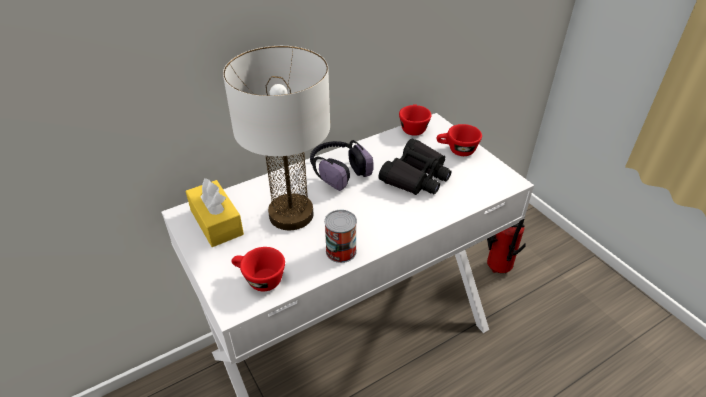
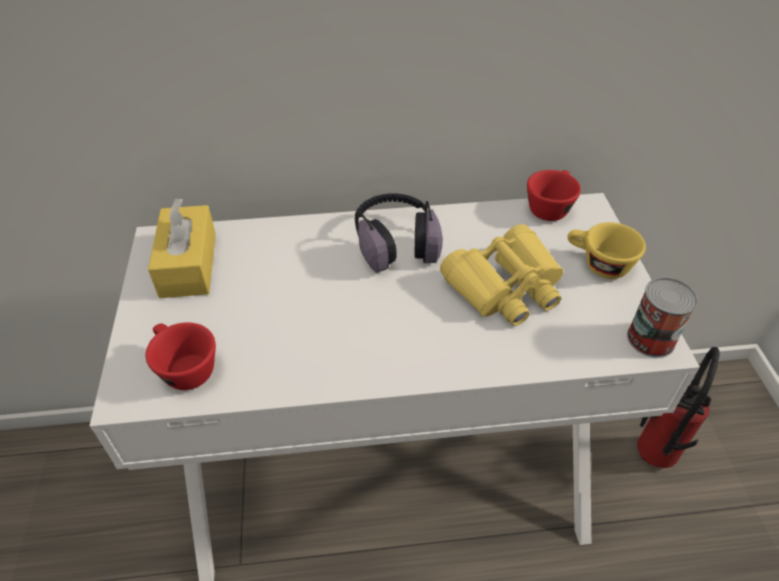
camera: 25 degrees right, 5 degrees up
table lamp [223,46,330,230] -> none
can [324,210,357,263] -> can moved to [627,277,698,358]
black binoculars [379,138,452,195] -> yellow binoculars [440,224,563,326]
red cup [437,124,482,156] -> yellow cup [567,222,646,279]

